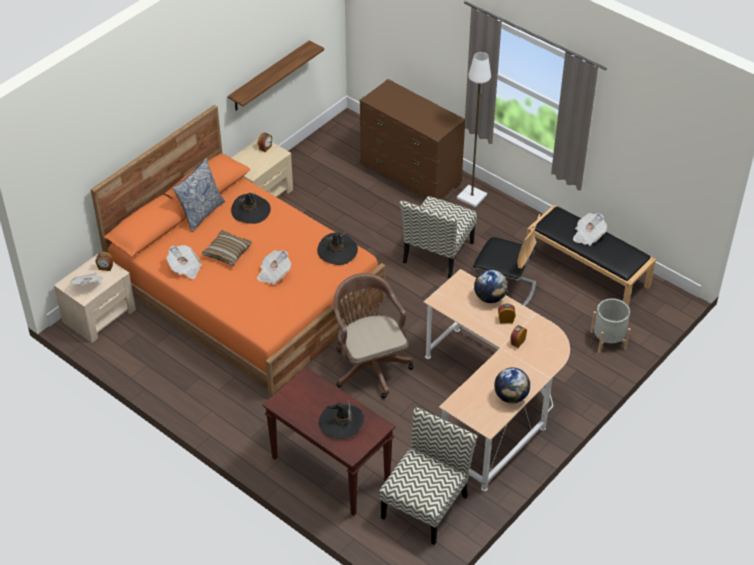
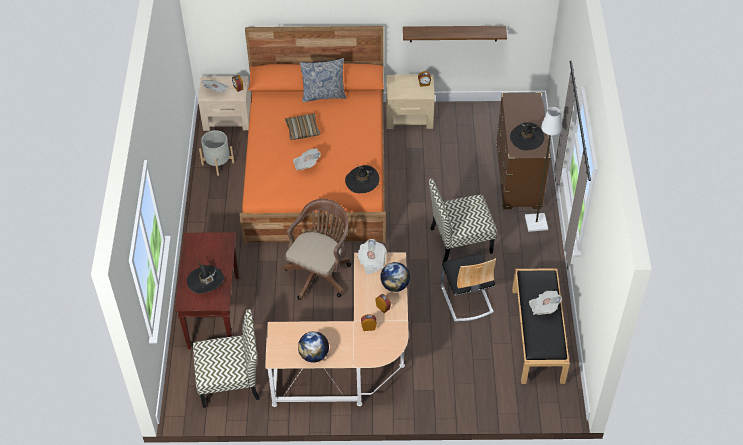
camera: 50 degrees right, 5 degrees up
newspaper [166,245,202,279] -> newspaper moved to [357,239,387,274]
black hat [231,192,271,224] -> black hat moved to [510,122,544,151]
grey planter [590,298,630,353] -> grey planter moved to [199,130,234,176]

